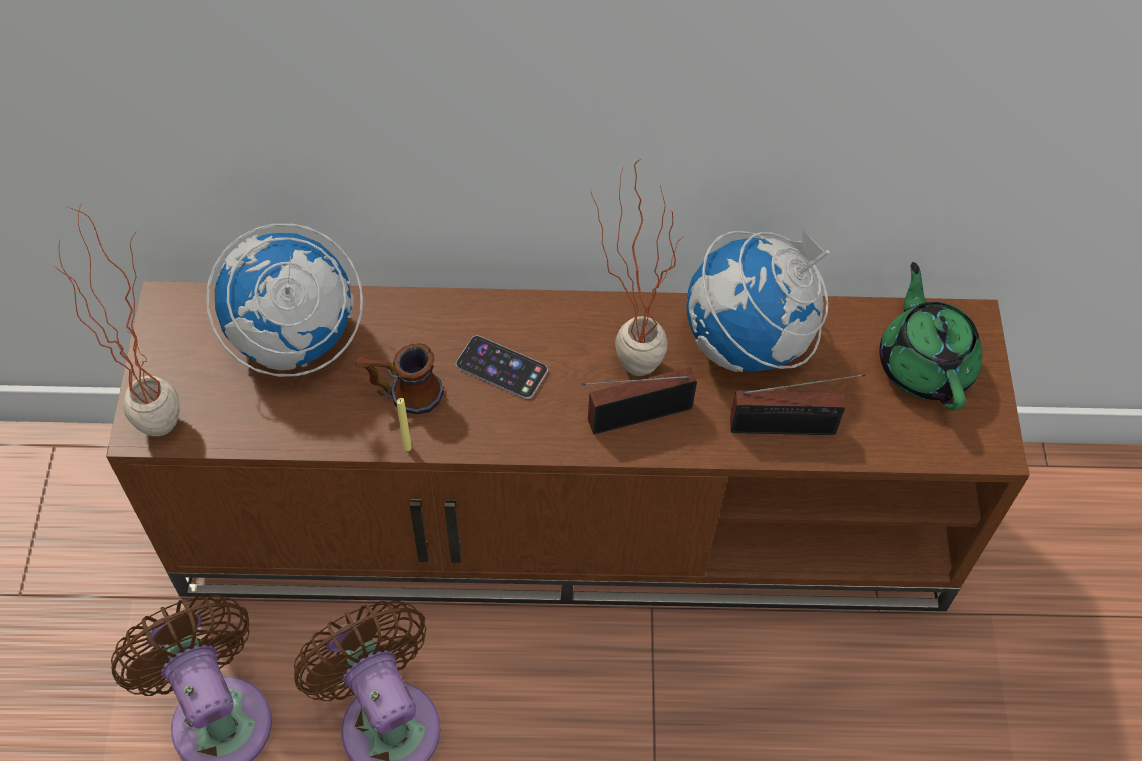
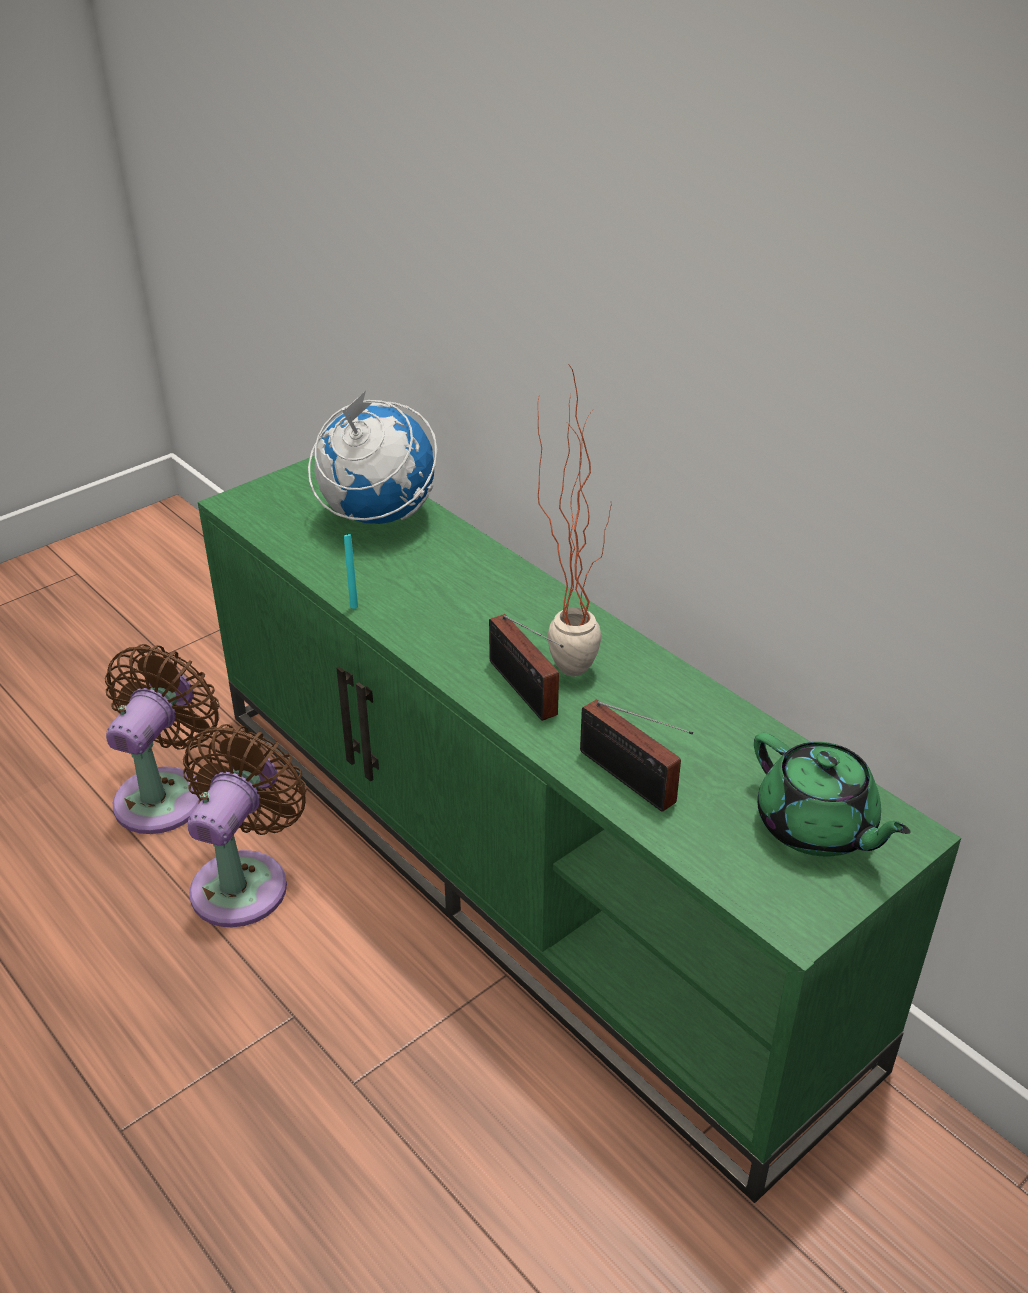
camera: 50 degrees right, 20 degrees down
potted plant [54,202,180,436] -> none
brown tv stand [106,281,1030,611] -> green tv stand [198,456,961,1203]
mug [356,343,444,414] -> none
yellow candle [397,398,412,451] -> turquoise candle [344,534,358,609]
phone [456,335,548,399] -> none
radio [582,367,697,434] -> radio turned 150 degrees counterclockwise [489,614,564,721]
globe [686,230,830,372] -> none
green teapot [879,262,983,411] -> green teapot turned 105 degrees clockwise [754,733,911,856]

